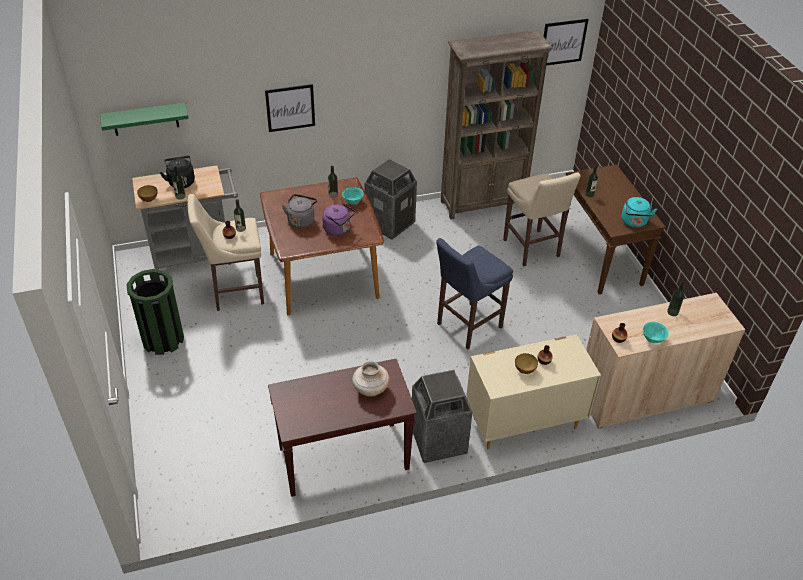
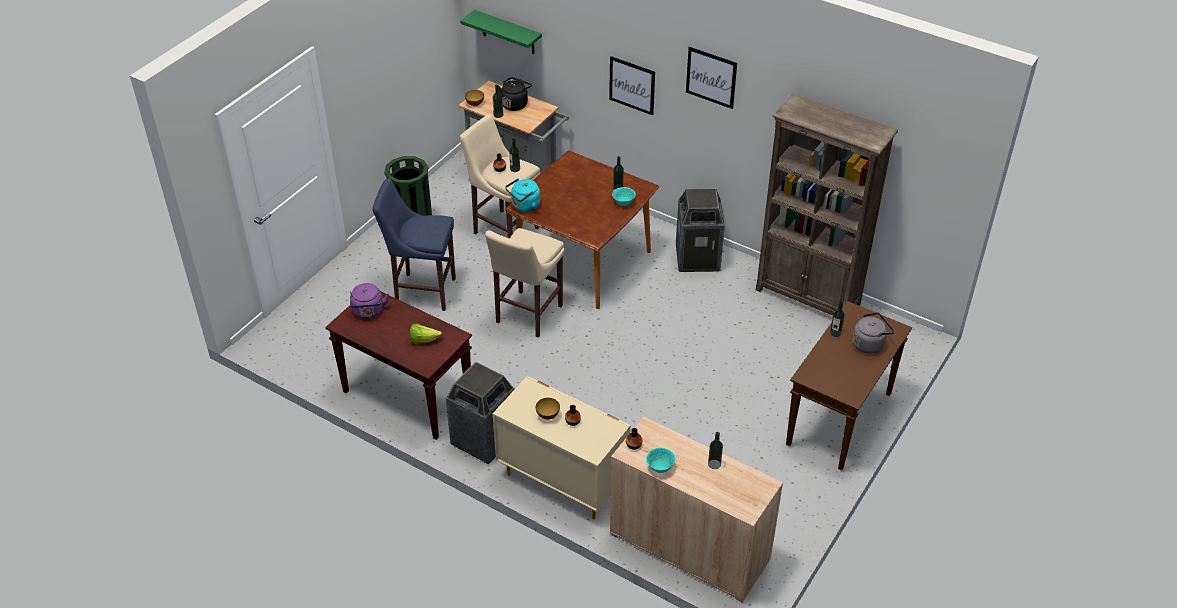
camera: 50 degrees right, 0 degrees up
grey kettle [282,194,317,228] -> grey kettle moved to [852,312,894,354]
purple kettle [322,204,355,236] -> purple kettle moved to [350,283,389,319]
beige vase [352,361,390,396] -> lettuce [410,323,442,344]
blue stool [436,238,513,349] -> blue stool moved to [372,179,456,311]
beige stool [503,173,581,266] -> beige stool moved to [485,228,565,338]
picture [543,19,589,66] -> picture moved to [686,47,737,109]
turquoise kettle [622,197,657,228] -> turquoise kettle moved to [505,178,540,212]

